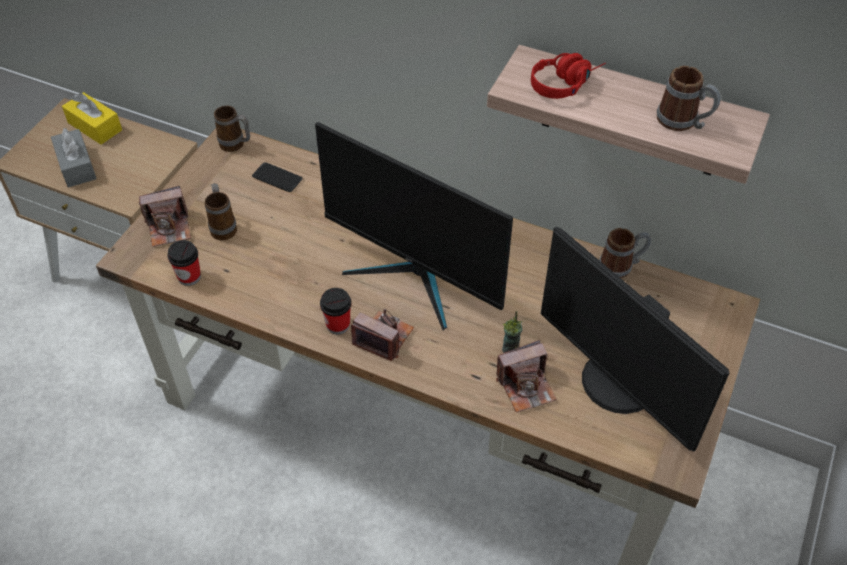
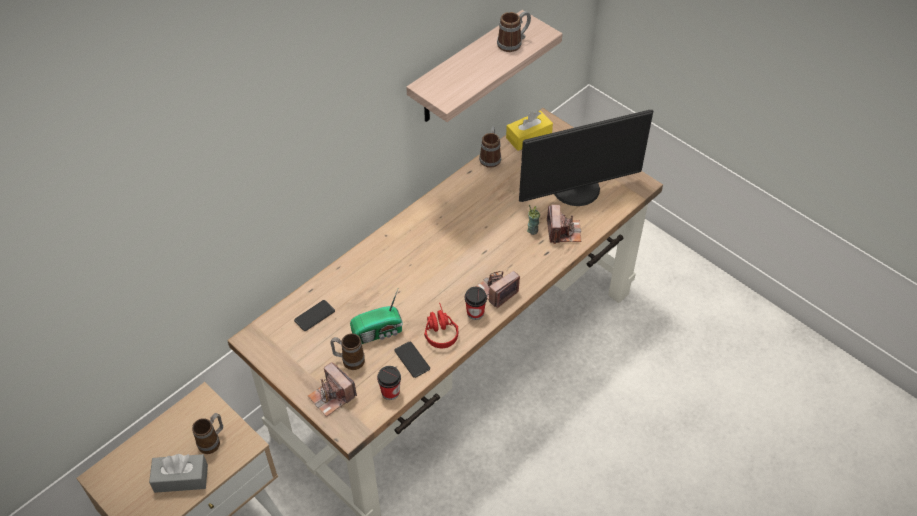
camera: 70 degrees left, 0 degrees up
yellow tissue box [62,92,122,145] -> yellow tissue box moved to [506,111,553,151]
camera [139,186,191,247] -> camera turned 135 degrees clockwise [308,362,357,417]
mug [214,106,250,152] -> mug moved to [192,413,223,454]
monitor [315,122,513,330] -> none
red headphones [531,53,606,99] -> red headphones moved to [424,303,458,348]
none -> radio [350,289,403,344]
none -> phone [394,342,430,378]

